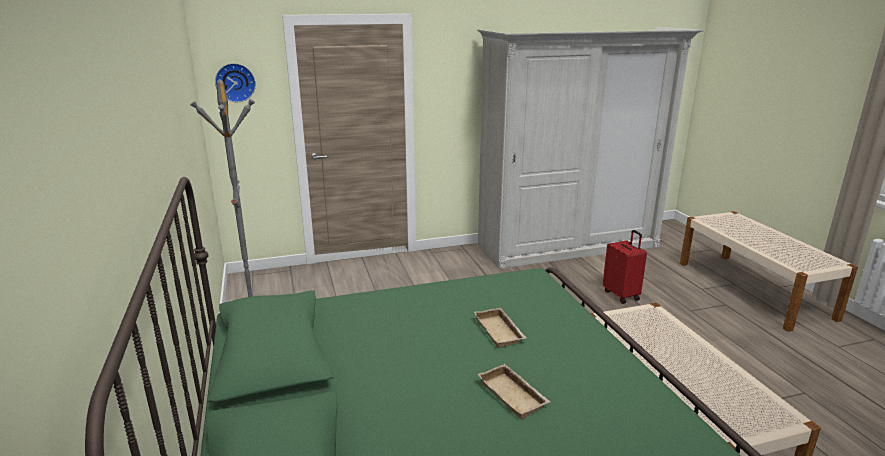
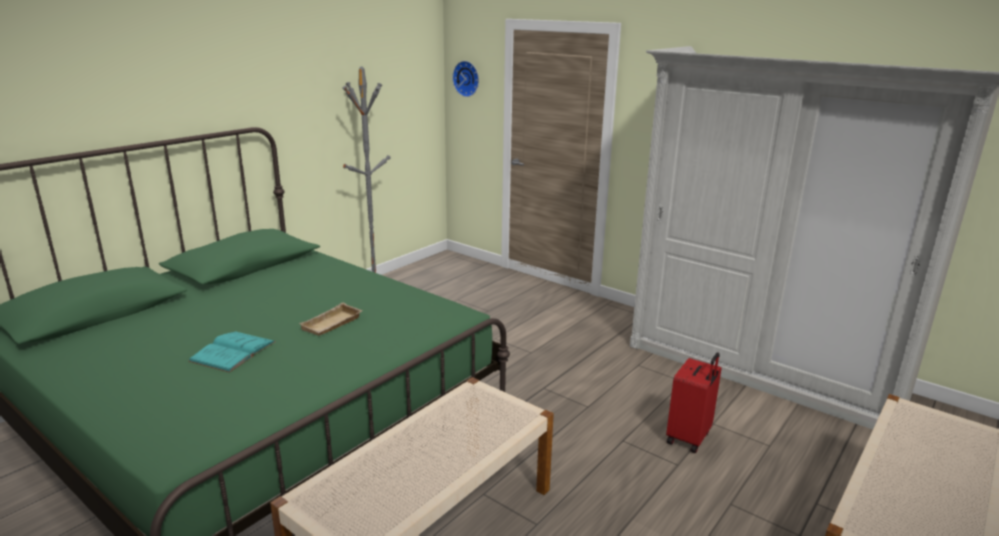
camera: 55 degrees right, 0 degrees up
beige tray [477,364,551,420] -> turquoise book [188,331,276,373]

